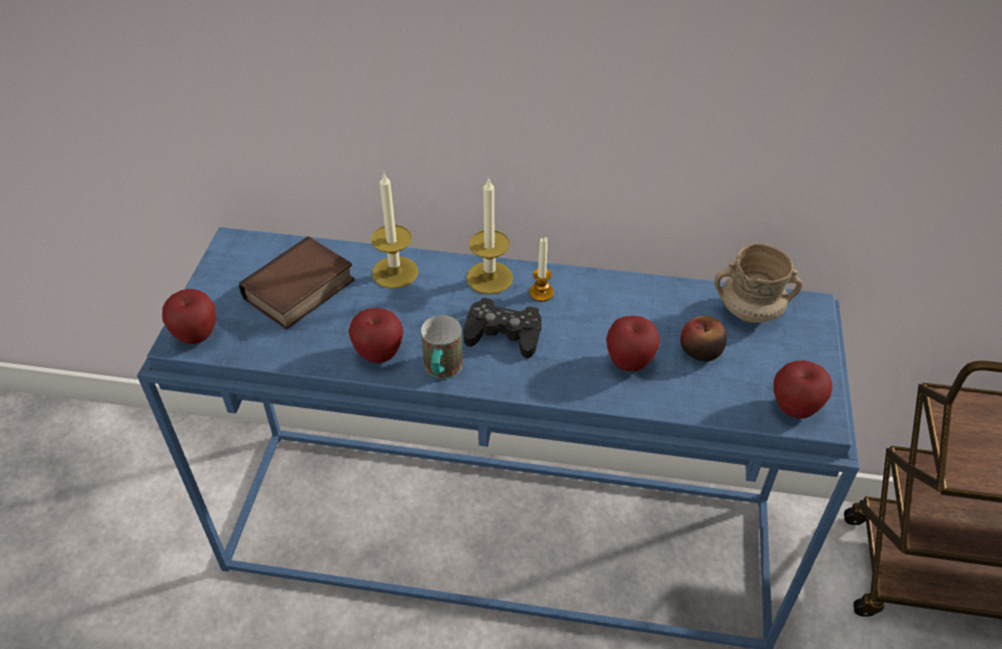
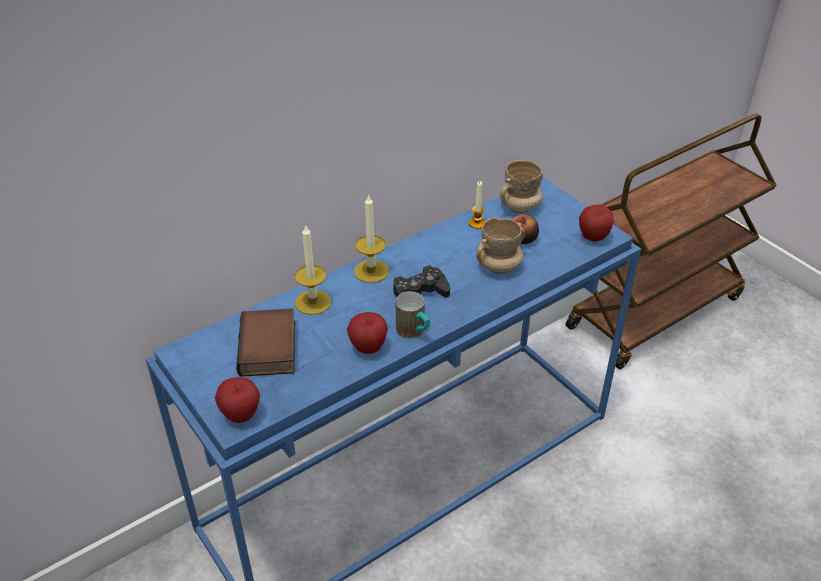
camera: 45 degrees left, 5 degrees down
candle [529,237,554,302] -> candle moved to [469,181,485,229]
apple [606,316,660,371] -> beige mug [476,217,525,274]

